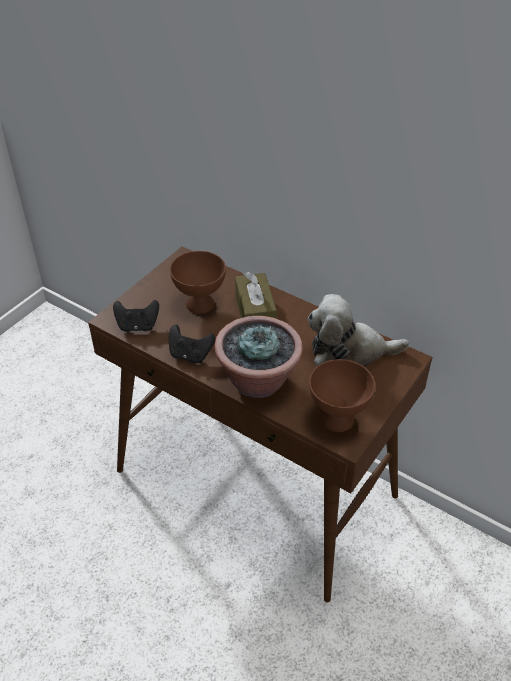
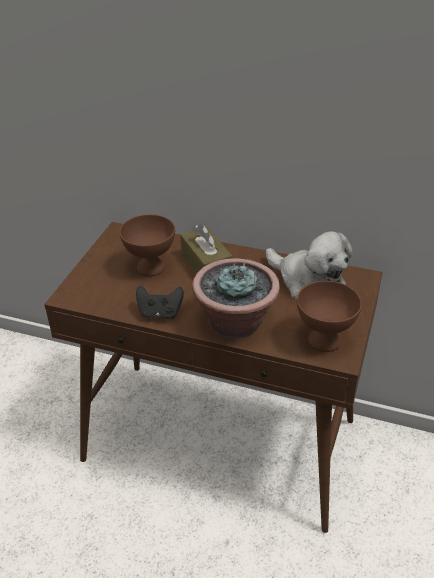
camera: 15 degrees left, 5 degrees down
black game controller [113,300,159,332] -> none
plush toy [308,294,410,367] -> plush toy turned 120 degrees counterclockwise [266,231,353,299]

